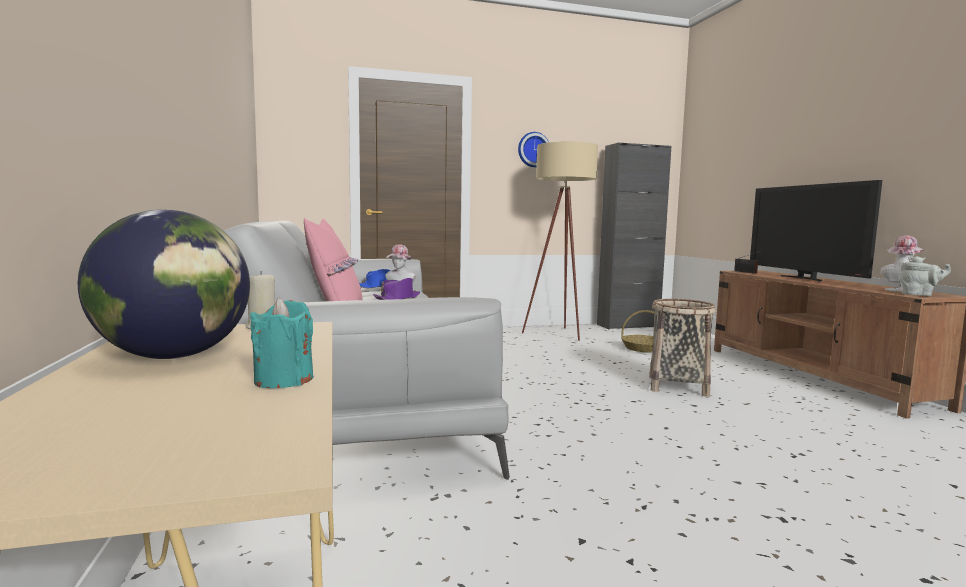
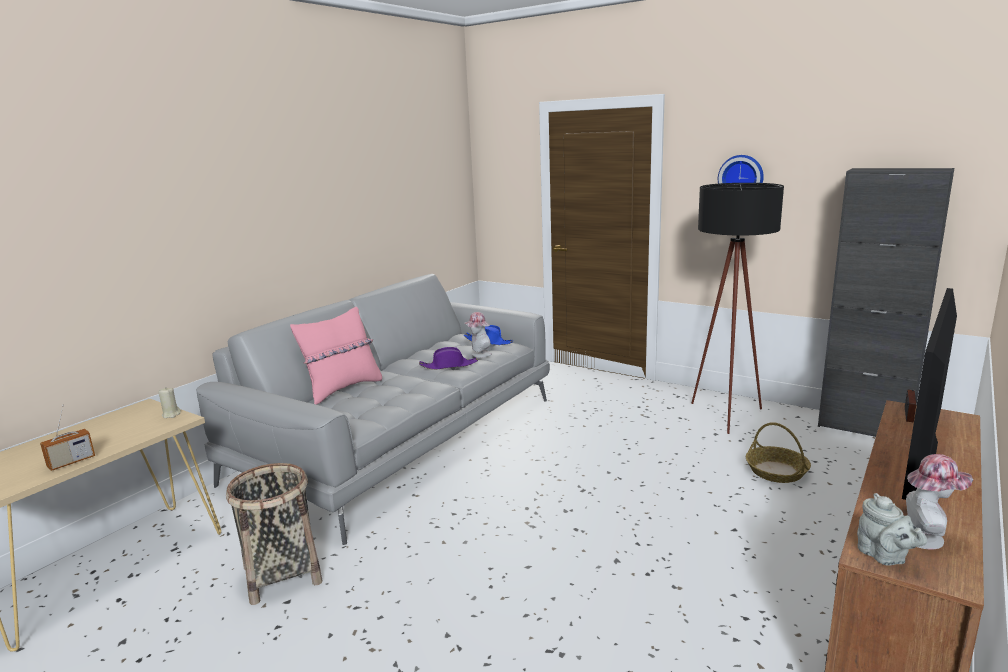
camera: 50 degrees right, 10 degrees up
globe [78,210,250,359] -> none
turquoise candle [250,297,314,388] -> radio [40,405,95,471]
beige floor lamp [522,142,598,341] -> black floor lamp [691,183,784,434]
basket [649,299,716,397] -> basket moved to [226,463,323,605]

